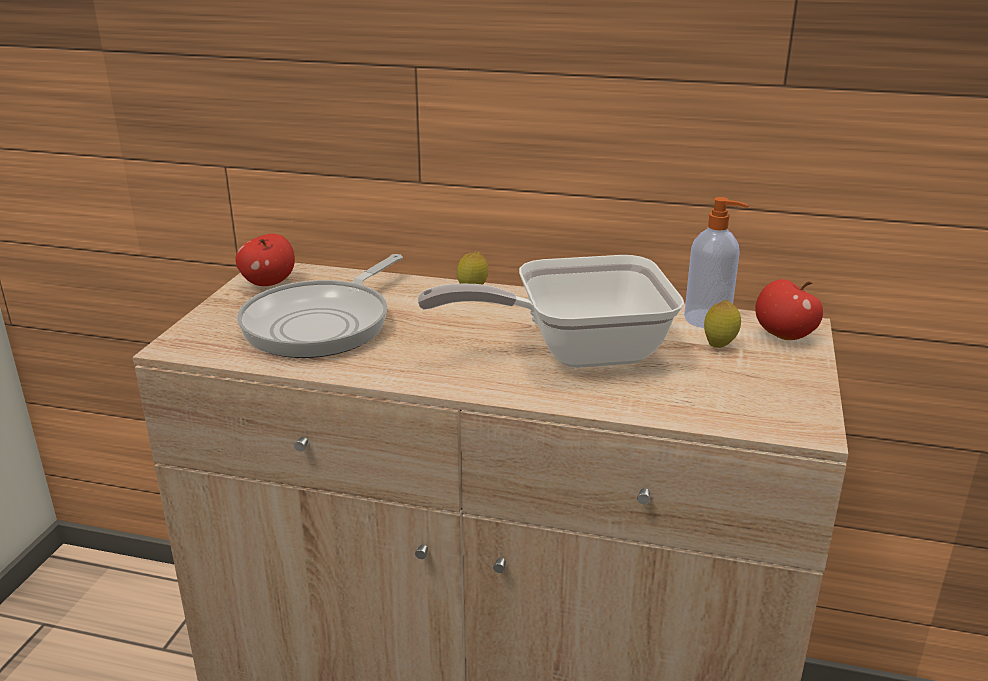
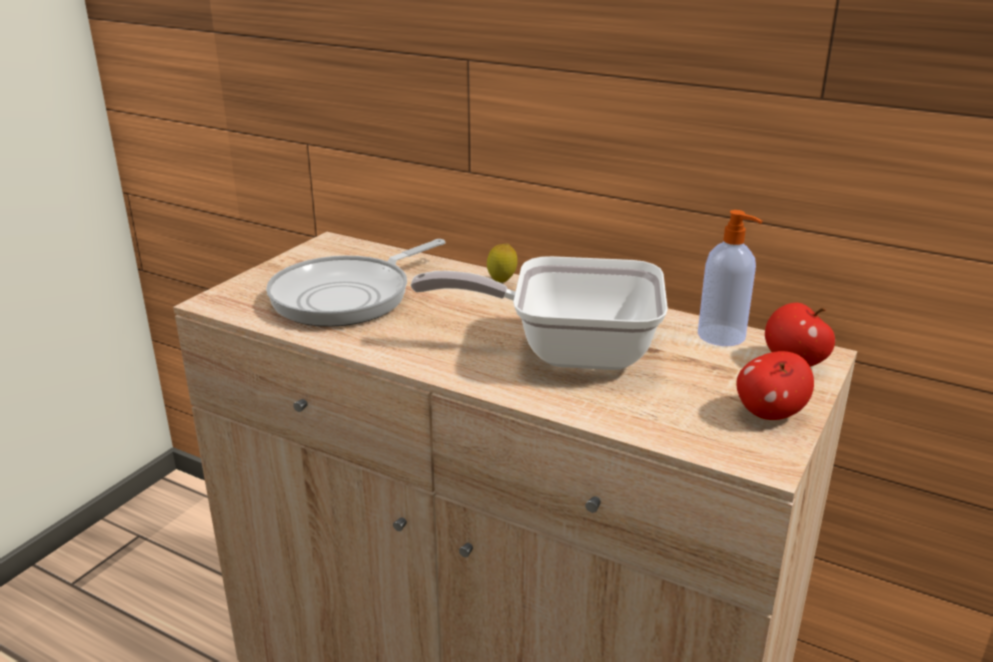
camera: 15 degrees right, 0 degrees up
apple [236,234,295,286] -> apple moved to [736,351,814,420]
lemon [704,300,741,348] -> none

